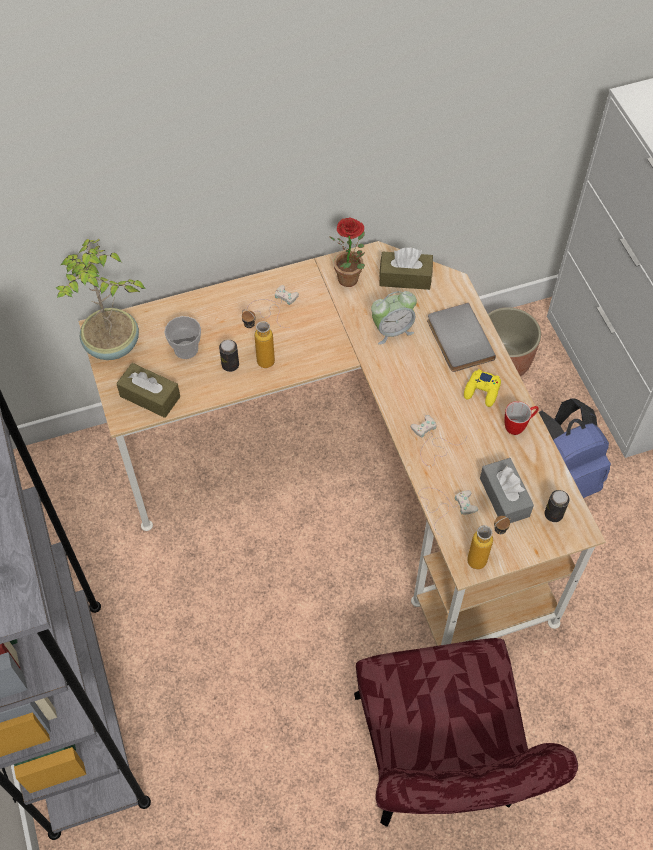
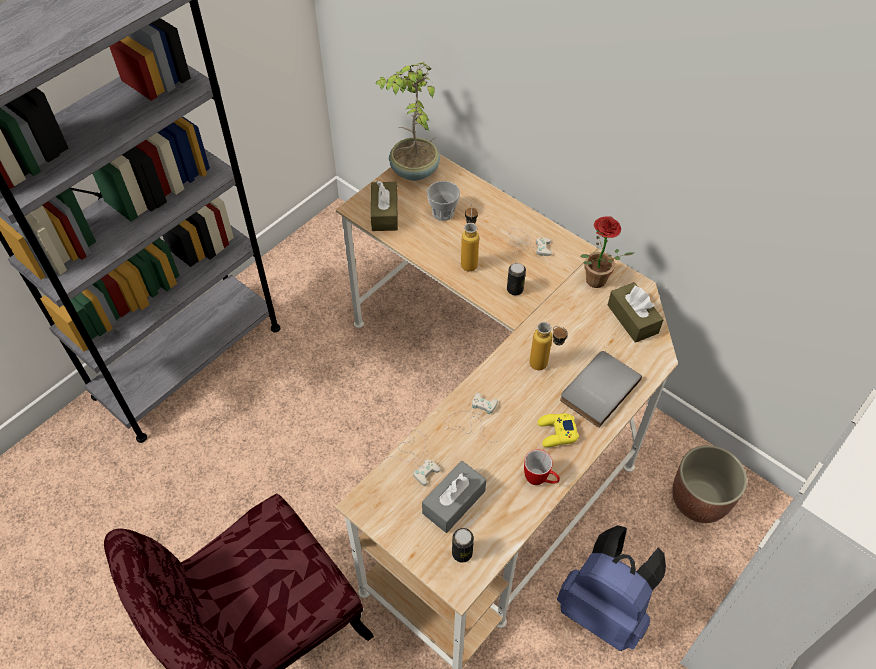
camera: 60 degrees right, 5 degrees down
can [219,340,239,372] -> can moved to [507,263,526,295]
alarm clock [371,291,417,345] -> none
bottle [467,516,511,569] -> bottle moved to [529,322,568,370]

